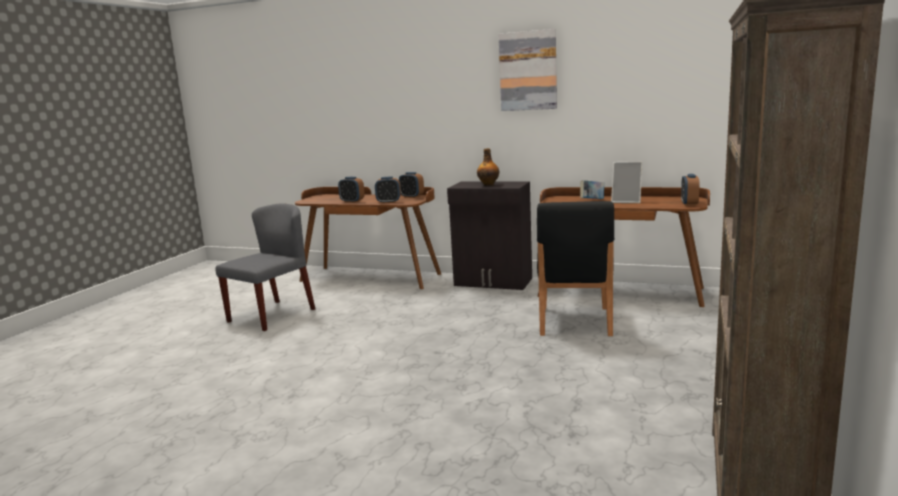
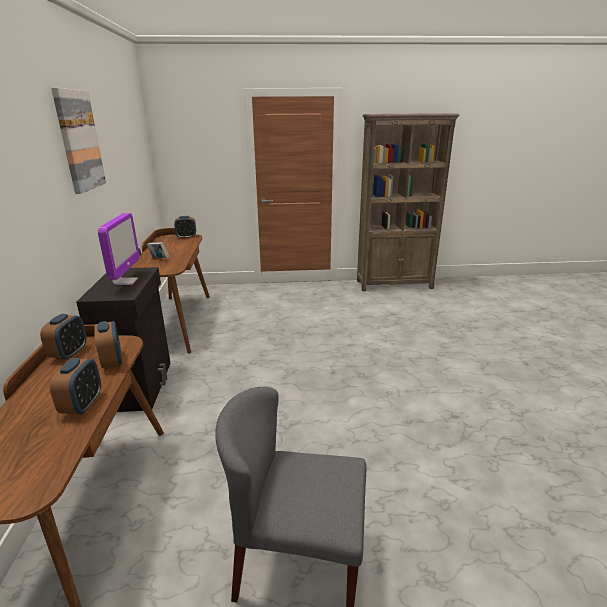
camera: 115 degrees left, 10 degrees up
bottle [477,148,499,186] -> monitor [98,213,139,285]
black chair [537,201,614,336] -> none
picture frame [611,162,642,203] -> none

